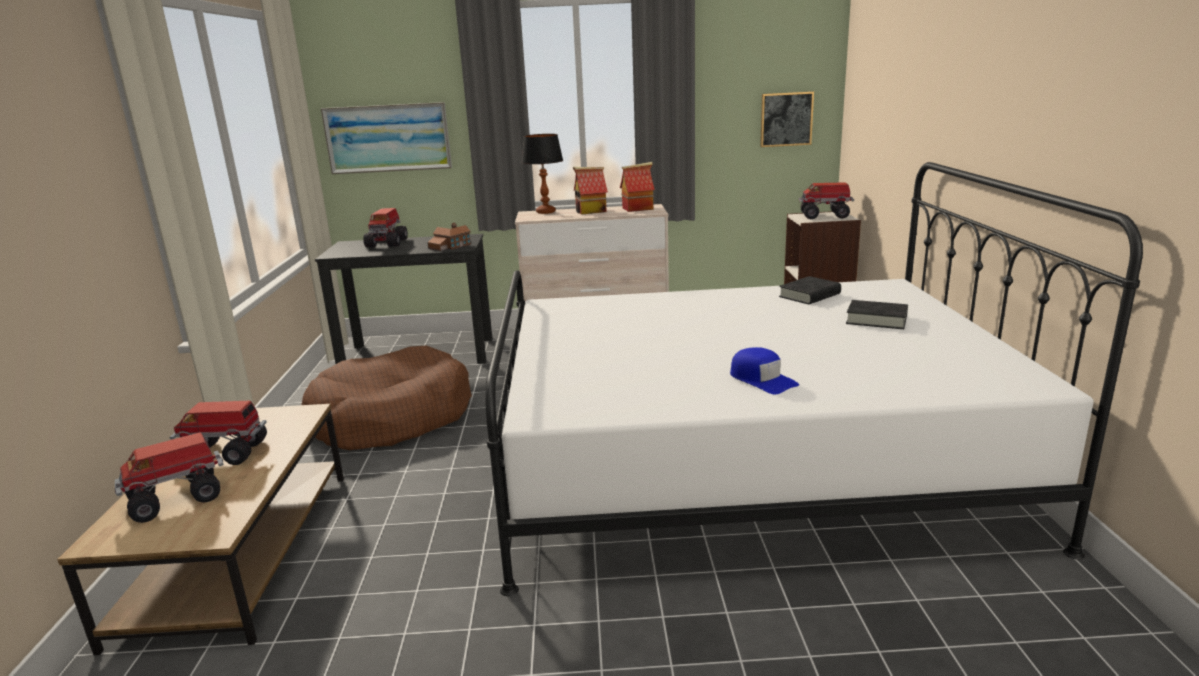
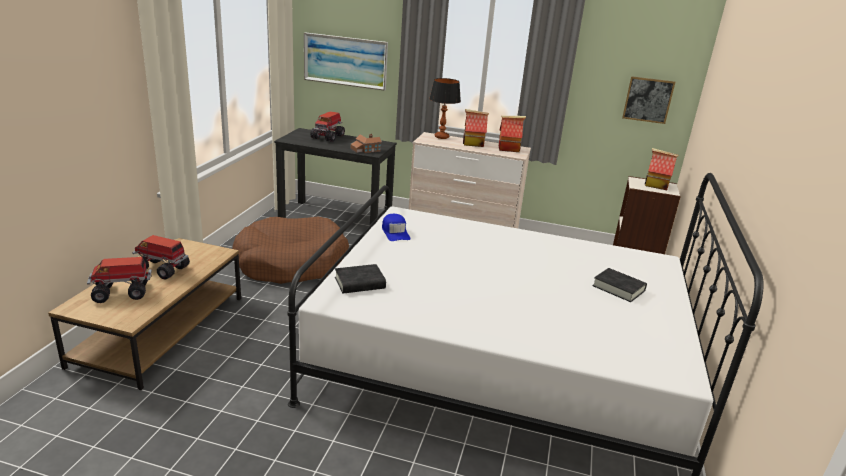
camera: 15 degrees right, 5 degrees up
blue cap [730,347,799,394] -> blue cap moved to [382,214,411,241]
black book [779,276,841,304] -> black book moved to [335,264,386,294]
toy truck [799,182,854,219] -> toy house [645,148,678,190]

